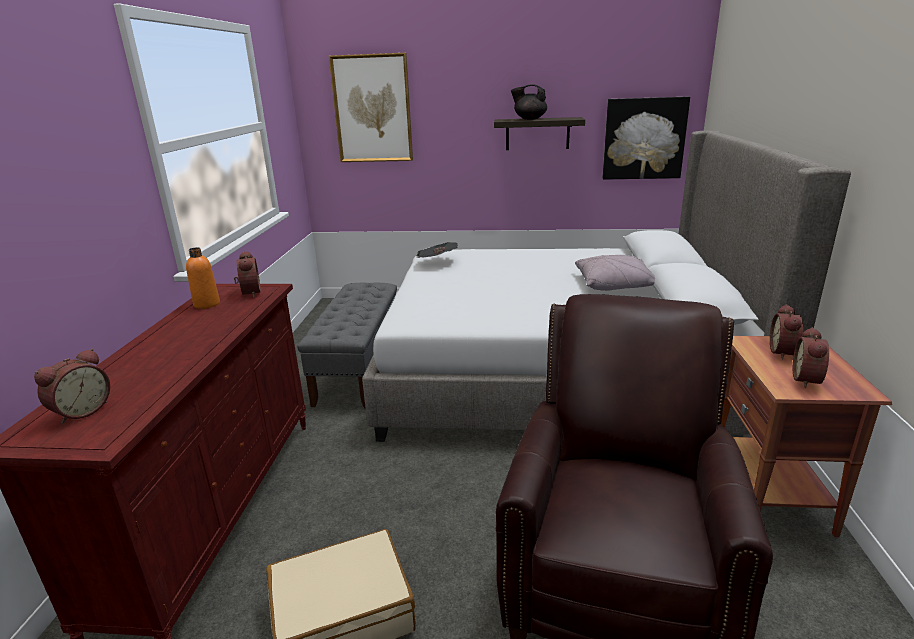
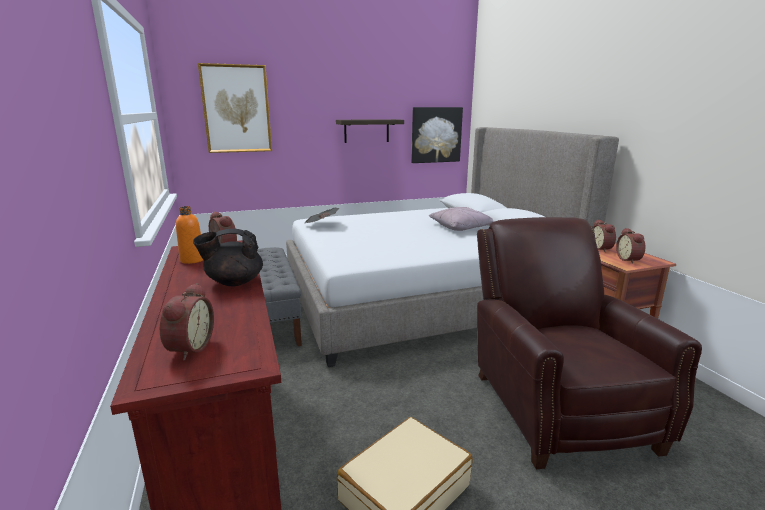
camera: 25 degrees left, 5 degrees down
black teapot [511,84,547,120] -> black teapot moved to [193,229,263,286]

